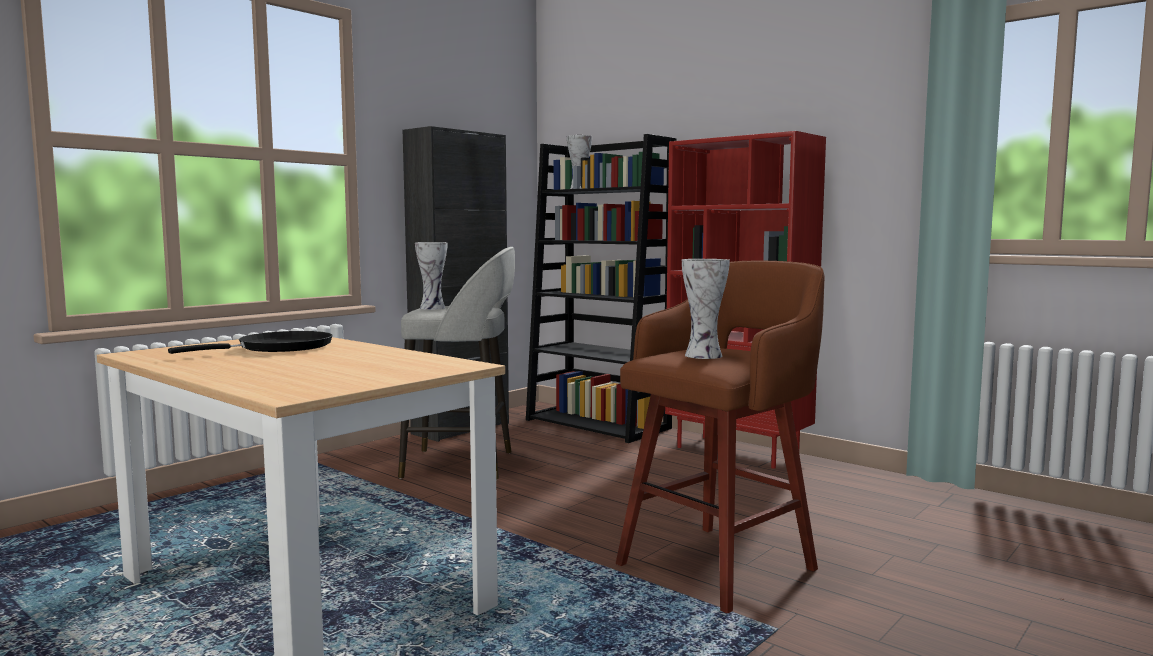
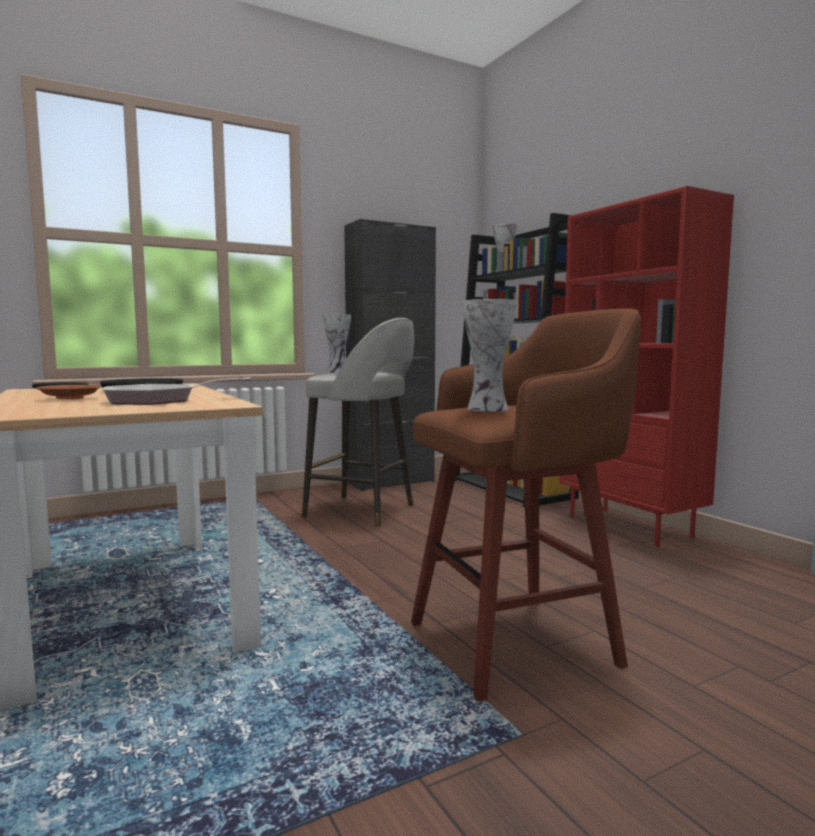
camera: 20 degrees right, 0 degrees up
none -> brown plate [36,385,101,399]
none -> frying pan [103,377,251,405]

